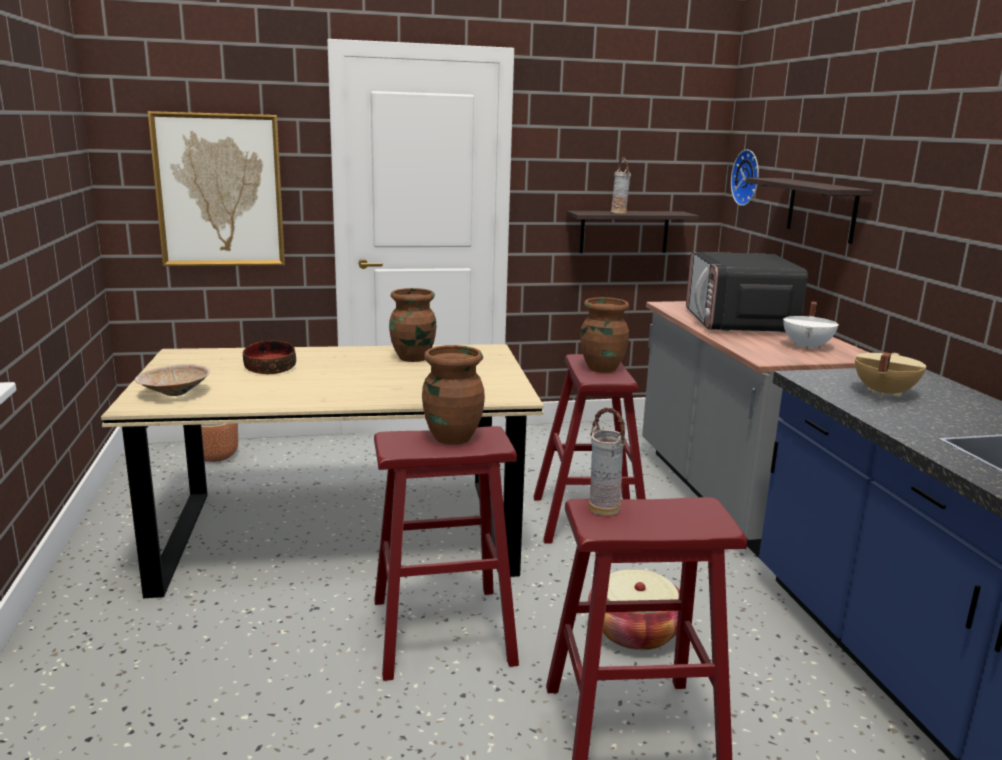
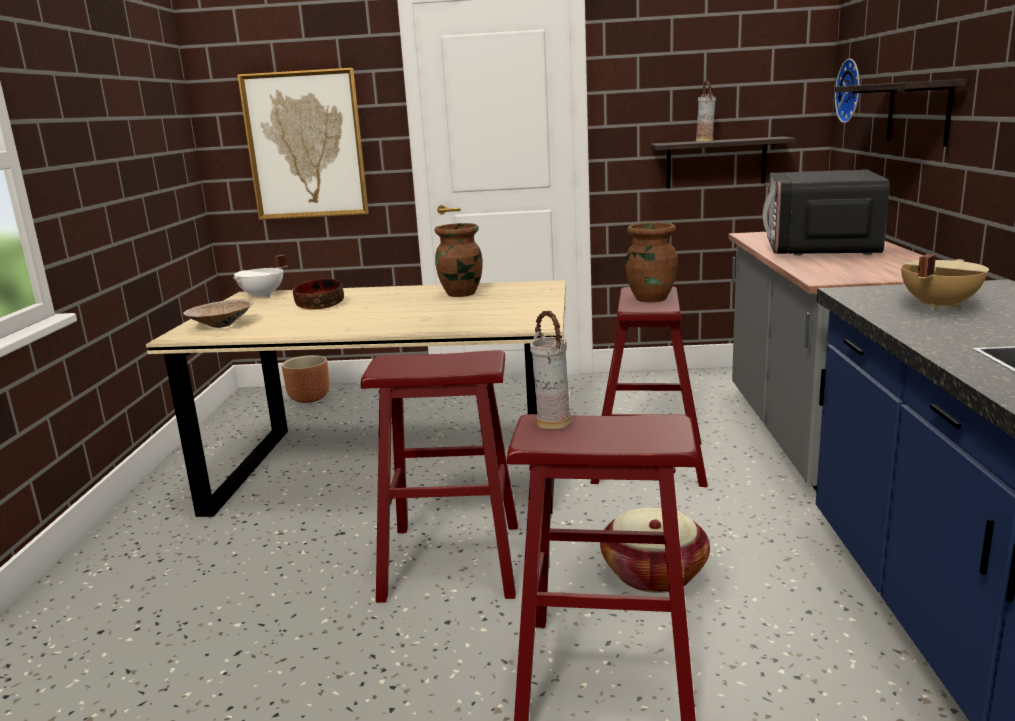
camera: 15 degrees right, 0 degrees up
brown vase [422,345,485,445] -> none
white cooking pot [783,301,839,350] -> white cooking pot moved to [233,254,288,298]

